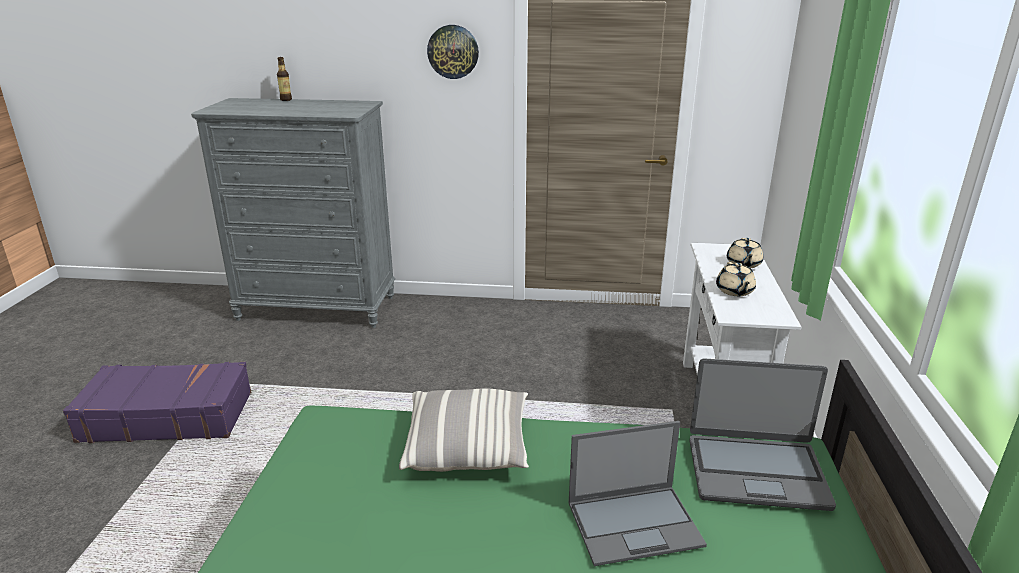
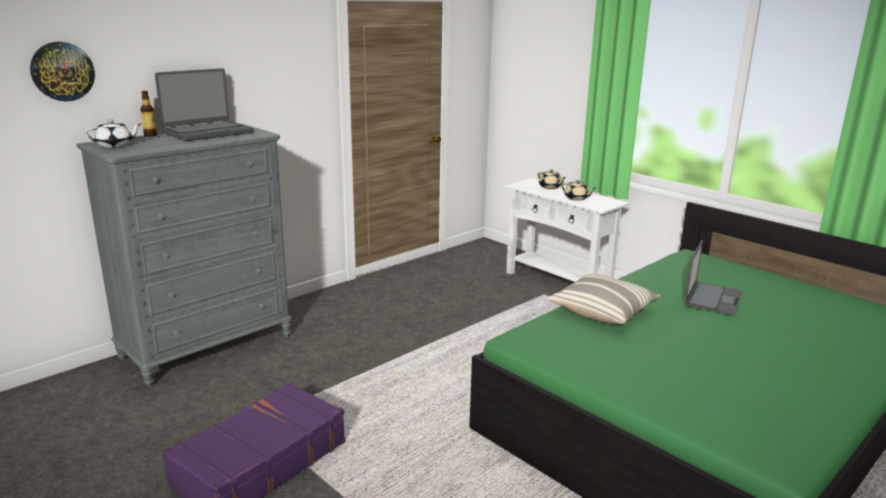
camera: 50 degrees left, 5 degrees down
wall clock [427,25,479,79] -> wall clock moved to [30,42,95,101]
laptop [689,358,836,511] -> laptop moved to [155,68,254,141]
none -> white teapot [85,120,141,147]

